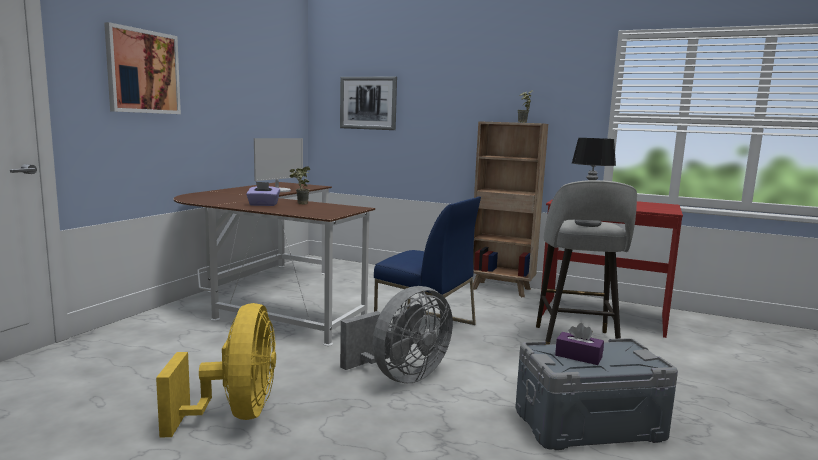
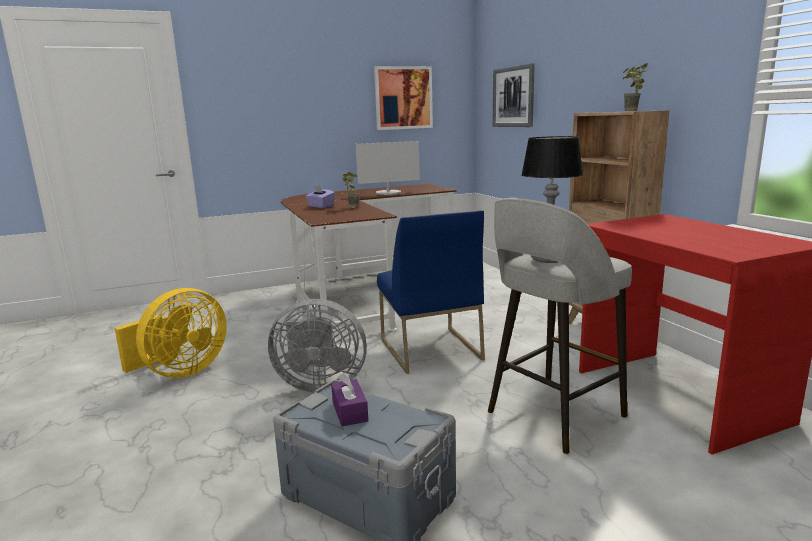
camera: 45 degrees right, 5 degrees up
picture [104,22,181,114] -> picture moved to [374,66,433,130]

